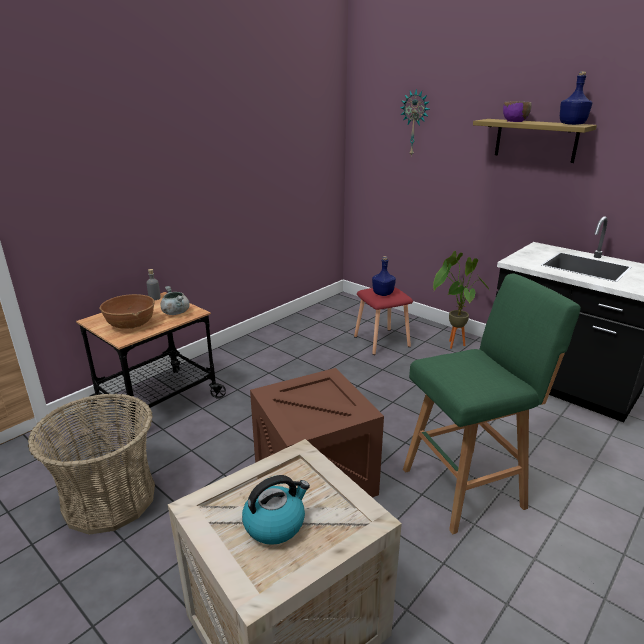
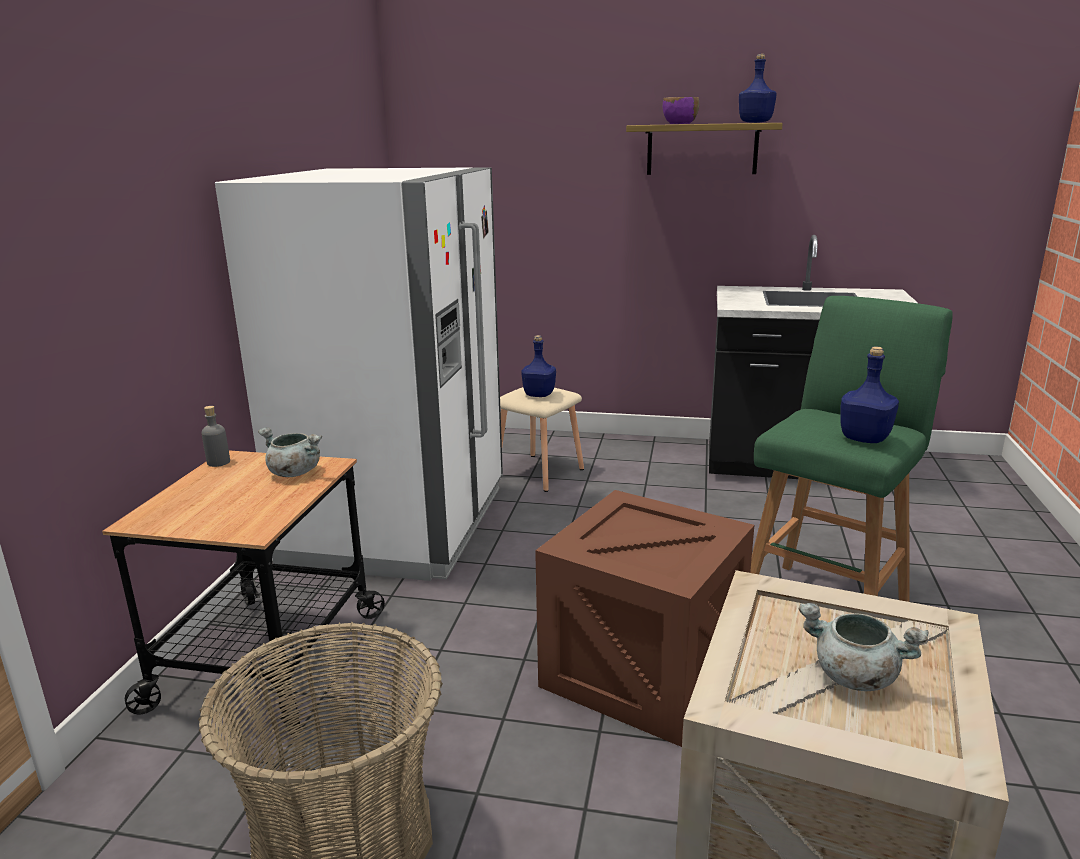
camera: 30 degrees left, 5 degrees down
brown bowl [99,294,155,329] -> none
kettle [242,475,310,545] -> grey cooking pot [799,603,929,691]
red stool [354,287,413,355] -> beige stool [500,387,584,492]
wall clock [400,89,430,156] -> none
potted plant [433,251,489,349] -> none
none -> white fridge [215,167,503,581]
none -> blue bottle [840,346,899,443]

